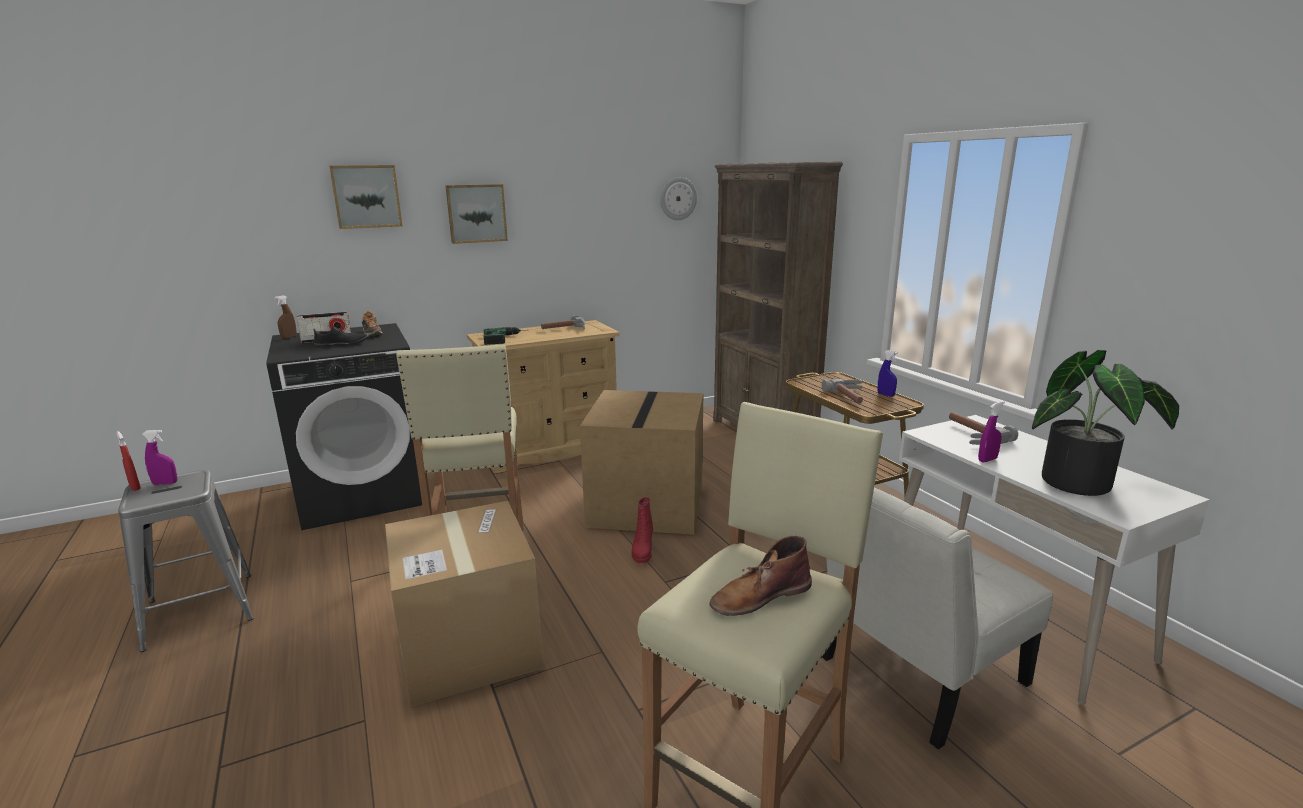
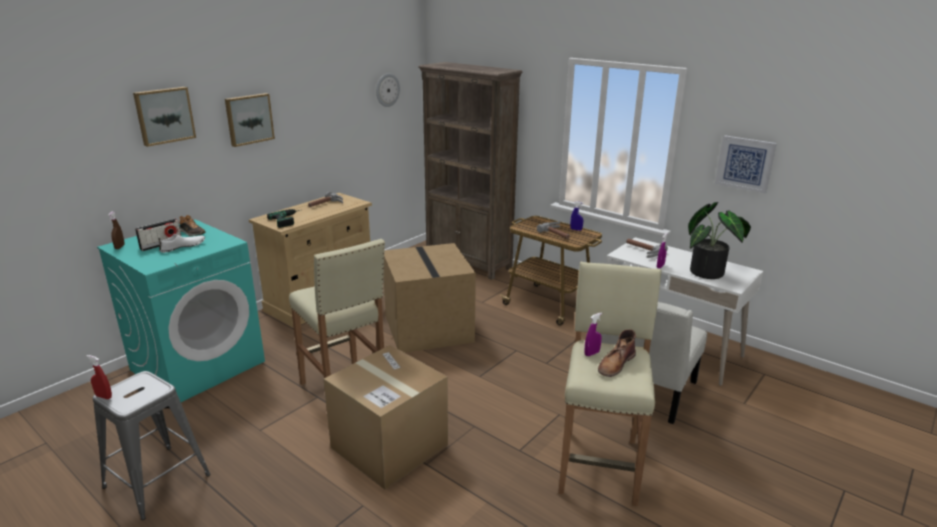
camera: 25 degrees left, 5 degrees up
purple spray bottle [142,430,177,485] -> purple spray bottle moved to [585,312,602,356]
black washing machine [266,323,431,530] -> turquoise washing machine [97,219,265,402]
black shoe [314,327,369,347] -> white shoe [159,234,205,253]
red boot [632,497,653,563] -> none
none -> picture [715,135,777,194]

